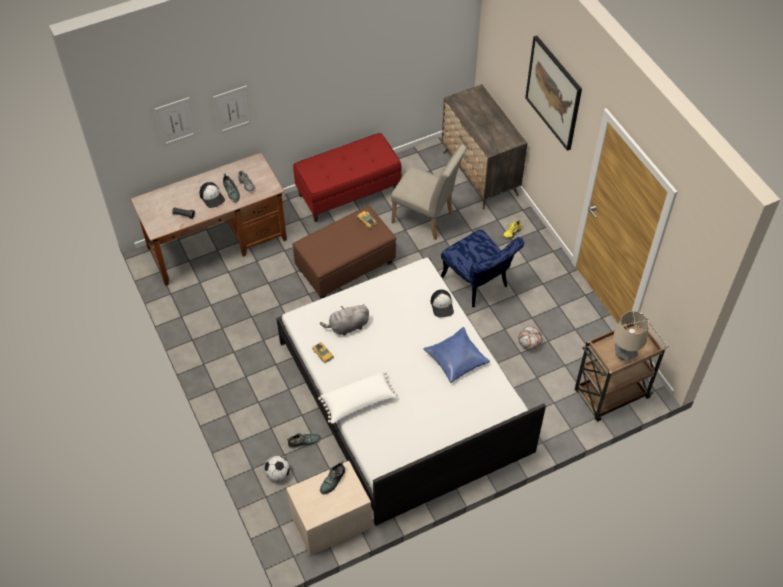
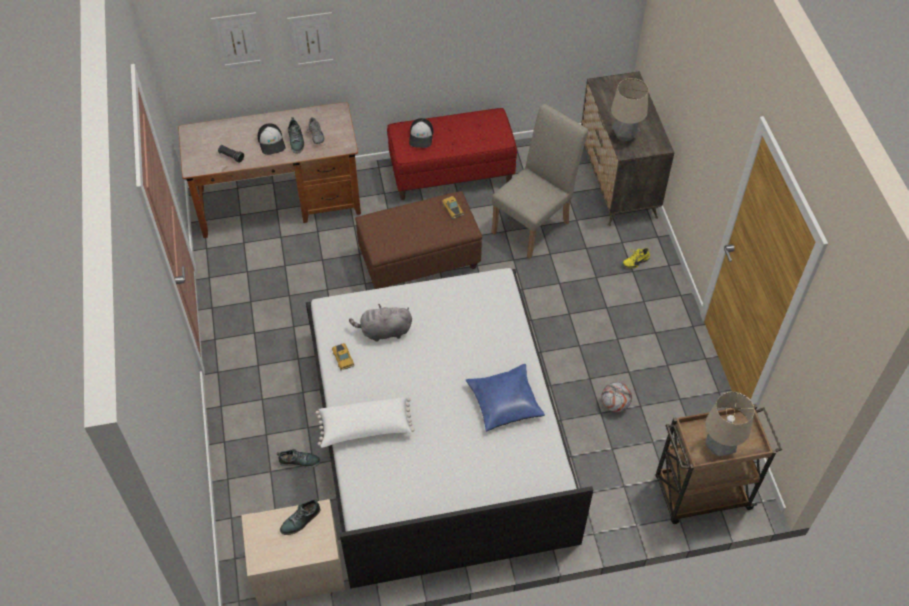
camera: 15 degrees right, 0 degrees up
football [264,456,290,481] -> none
beige chair [391,145,467,240] -> beige chair turned 90 degrees counterclockwise [491,104,588,259]
cap [431,290,454,318] -> cap moved to [409,118,434,148]
blue chair [441,229,524,307] -> none
picture [525,36,582,151] -> none
none -> table lamp [611,78,648,142]

